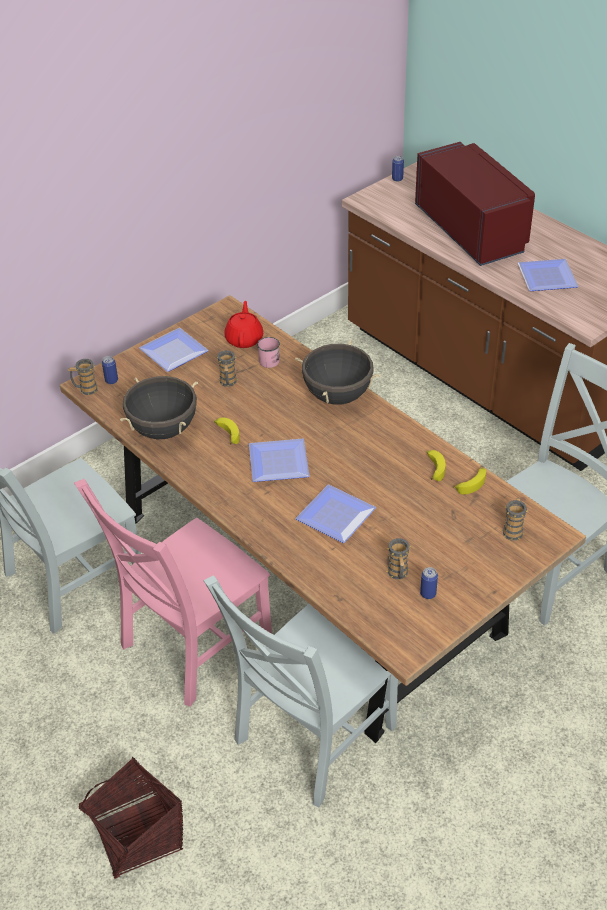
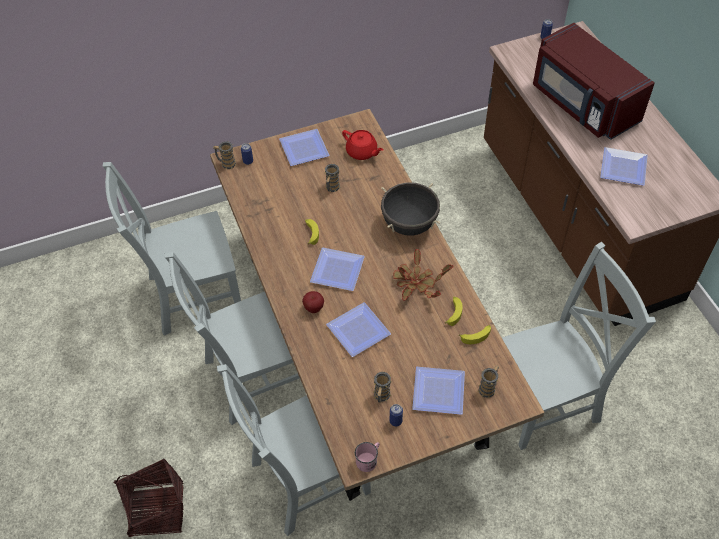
camera: 20 degrees right, 10 degrees up
pink chair [74,479,272,707] -> grey chair [165,252,300,425]
black cooking pot [120,376,198,439] -> none
red teapot [224,301,263,348] -> red teapot turned 105 degrees clockwise [342,130,384,160]
pink mug [257,337,280,368] -> pink mug moved to [355,442,380,472]
red microwave [415,142,535,266] -> red microwave turned 150 degrees clockwise [533,23,655,140]
none -> apple [302,291,324,313]
none -> potted plant [393,249,453,301]
none -> plate [412,367,465,415]

